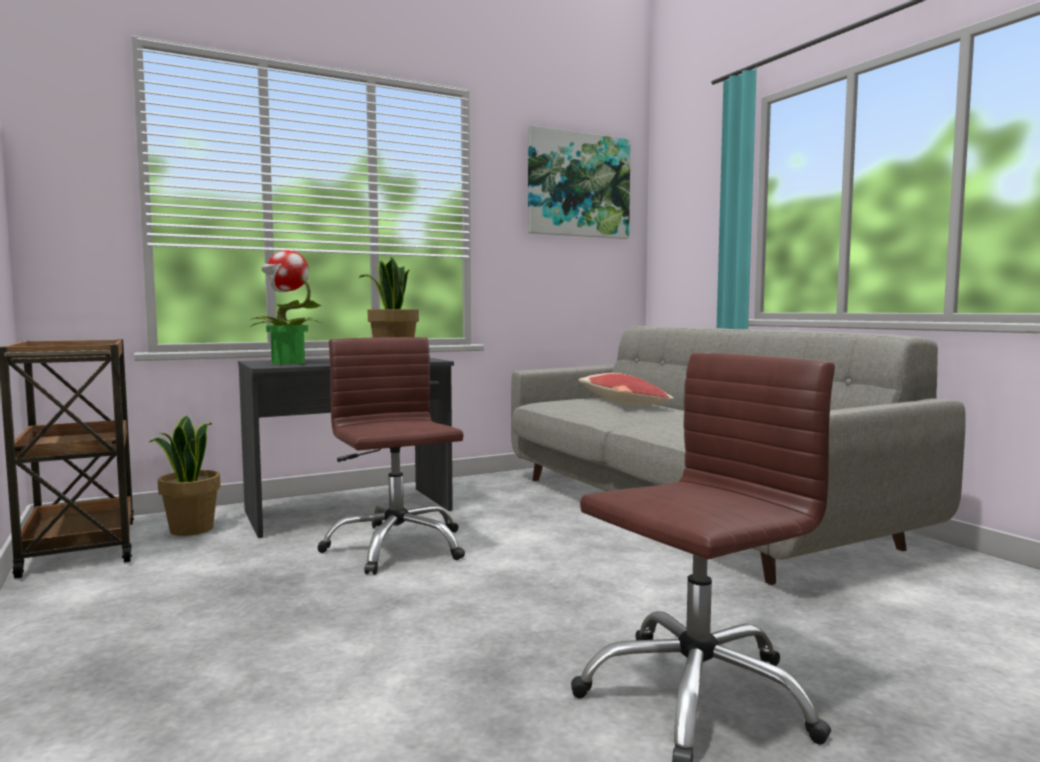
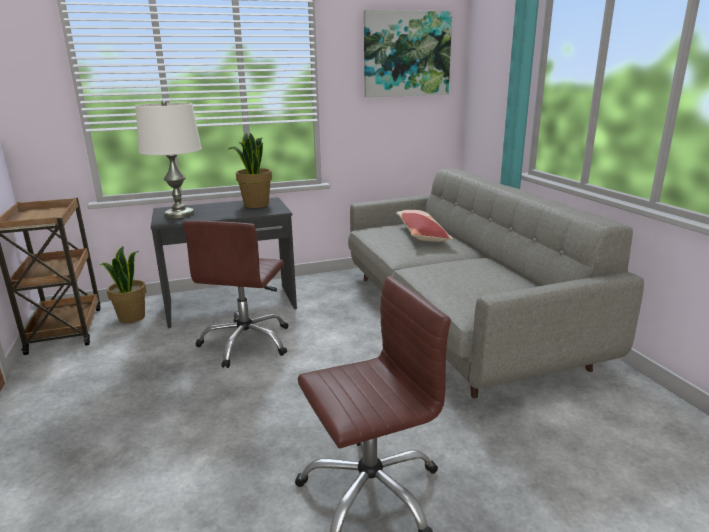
camera: 10 degrees right, 15 degrees up
potted plant [252,250,323,364] -> white table lamp [136,100,202,219]
brown office chair [317,337,465,575] -> brown office chair turned 150 degrees counterclockwise [183,221,288,368]

